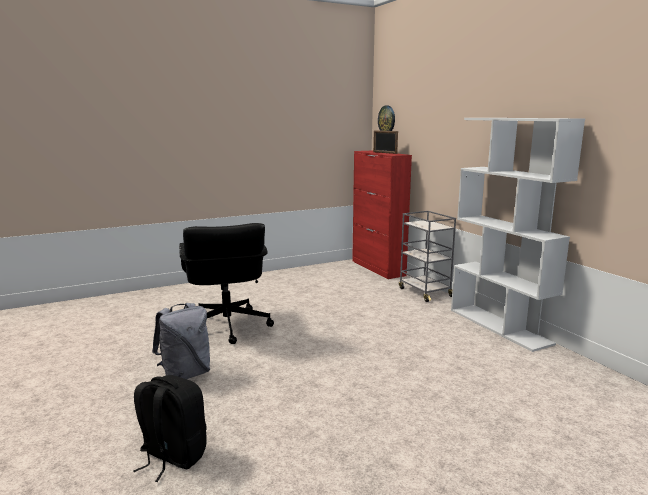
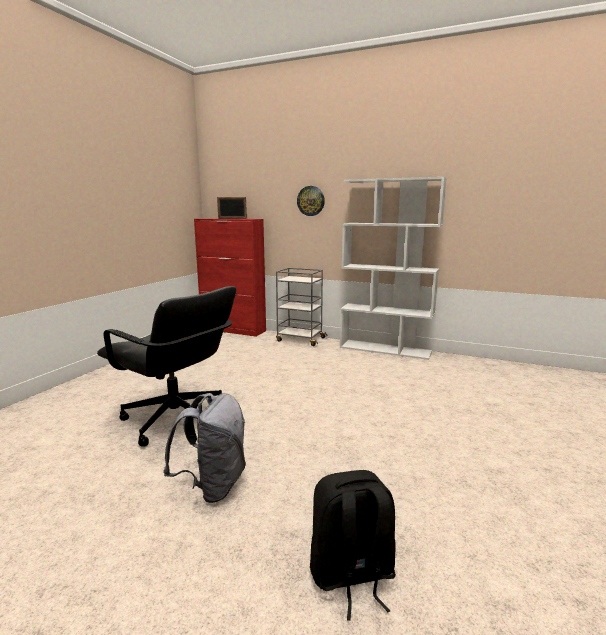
camera: 40 degrees left, 0 degrees up
wall clock [378,106,395,131] -> wall clock moved to [297,186,325,216]

